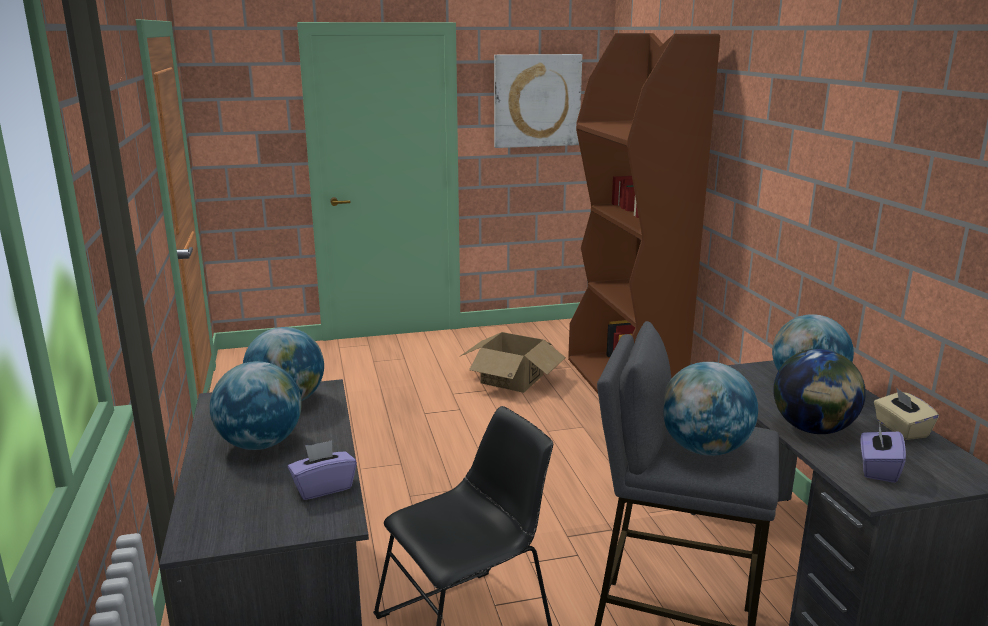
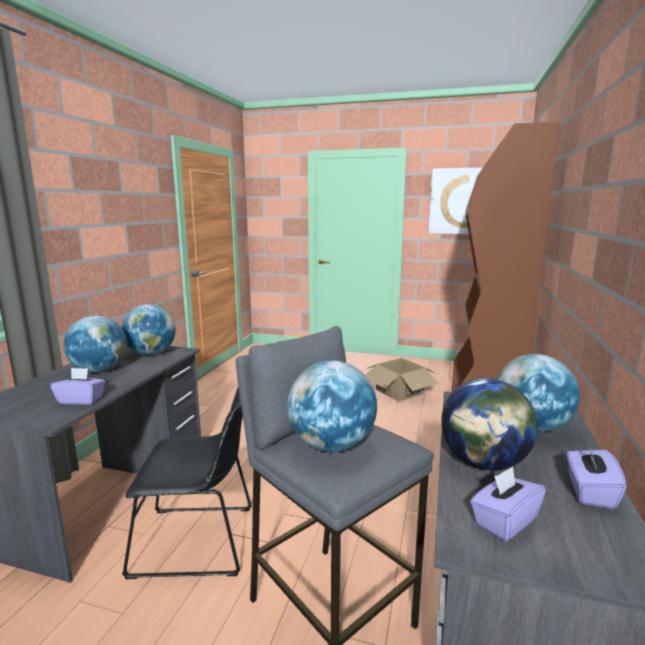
camera: 30 degrees right, 5 degrees down
beige tissue box [874,387,939,440] -> purple tissue box [567,443,627,509]

